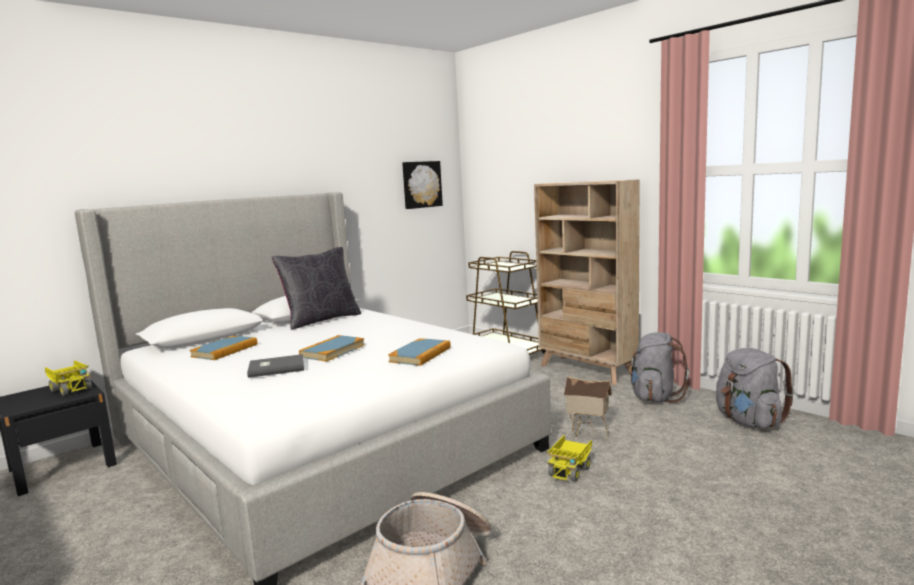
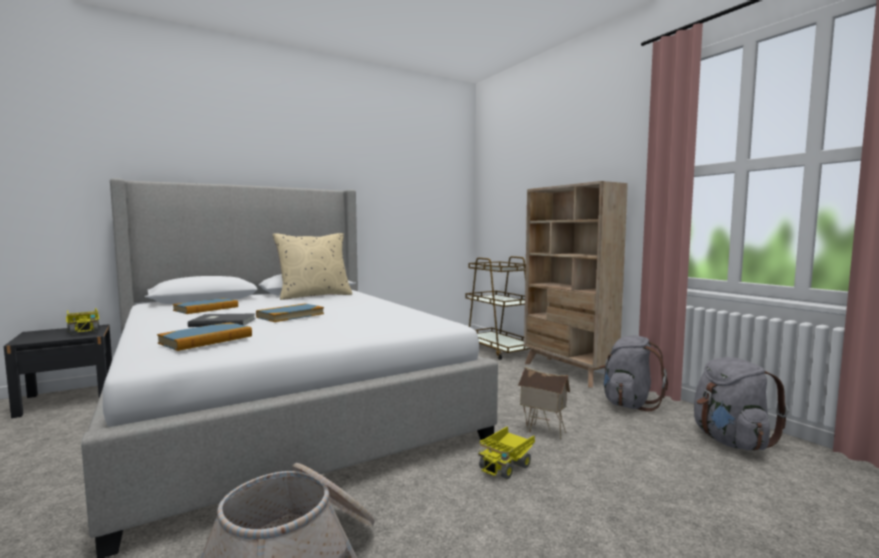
camera: 10 degrees right, 5 degrees down
black pillow [272,247,361,330] -> beige pillow [273,233,352,300]
book [388,338,451,366] -> book moved to [157,322,252,351]
picture [402,161,443,209] -> none

